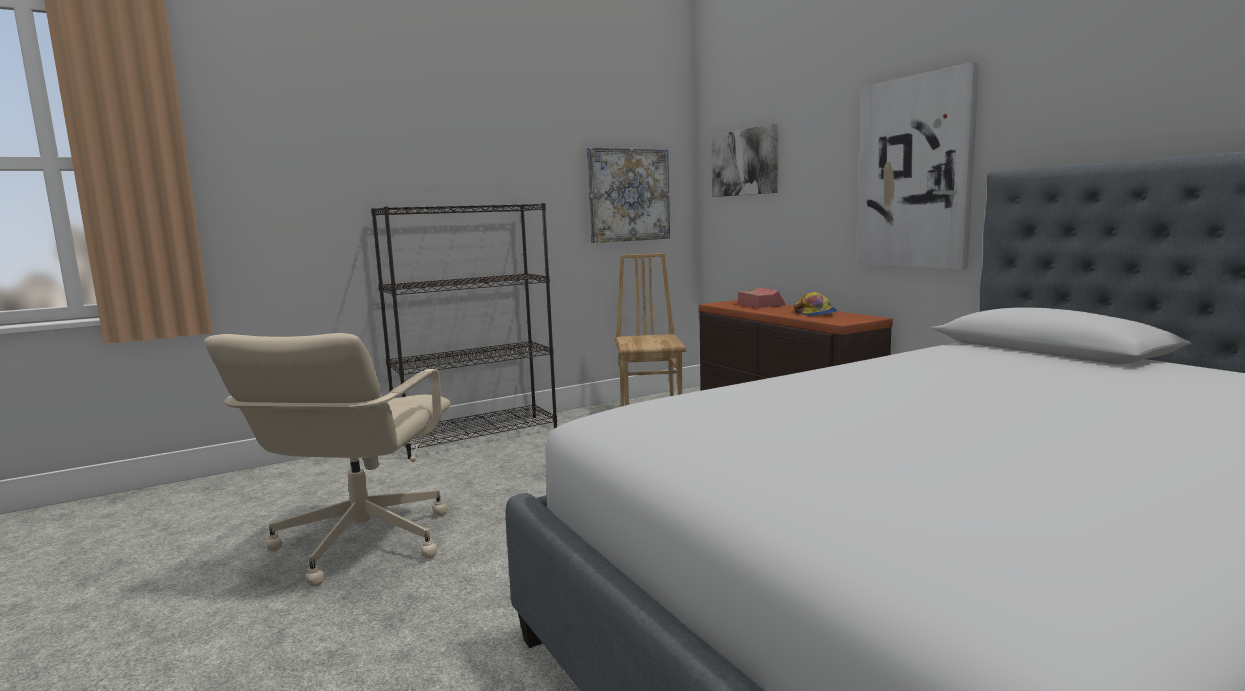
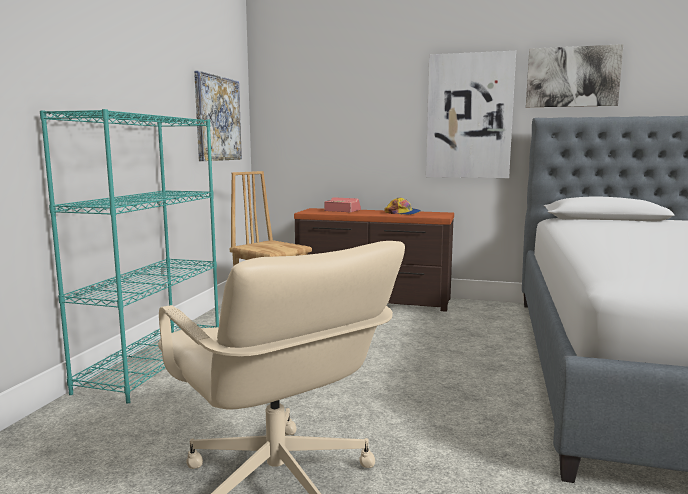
camera: 45 degrees left, 0 degrees up
black bookcase [371,203,557,459] -> turquoise bookcase [40,109,219,404]
picture [711,124,778,197] -> picture moved to [526,44,624,107]

